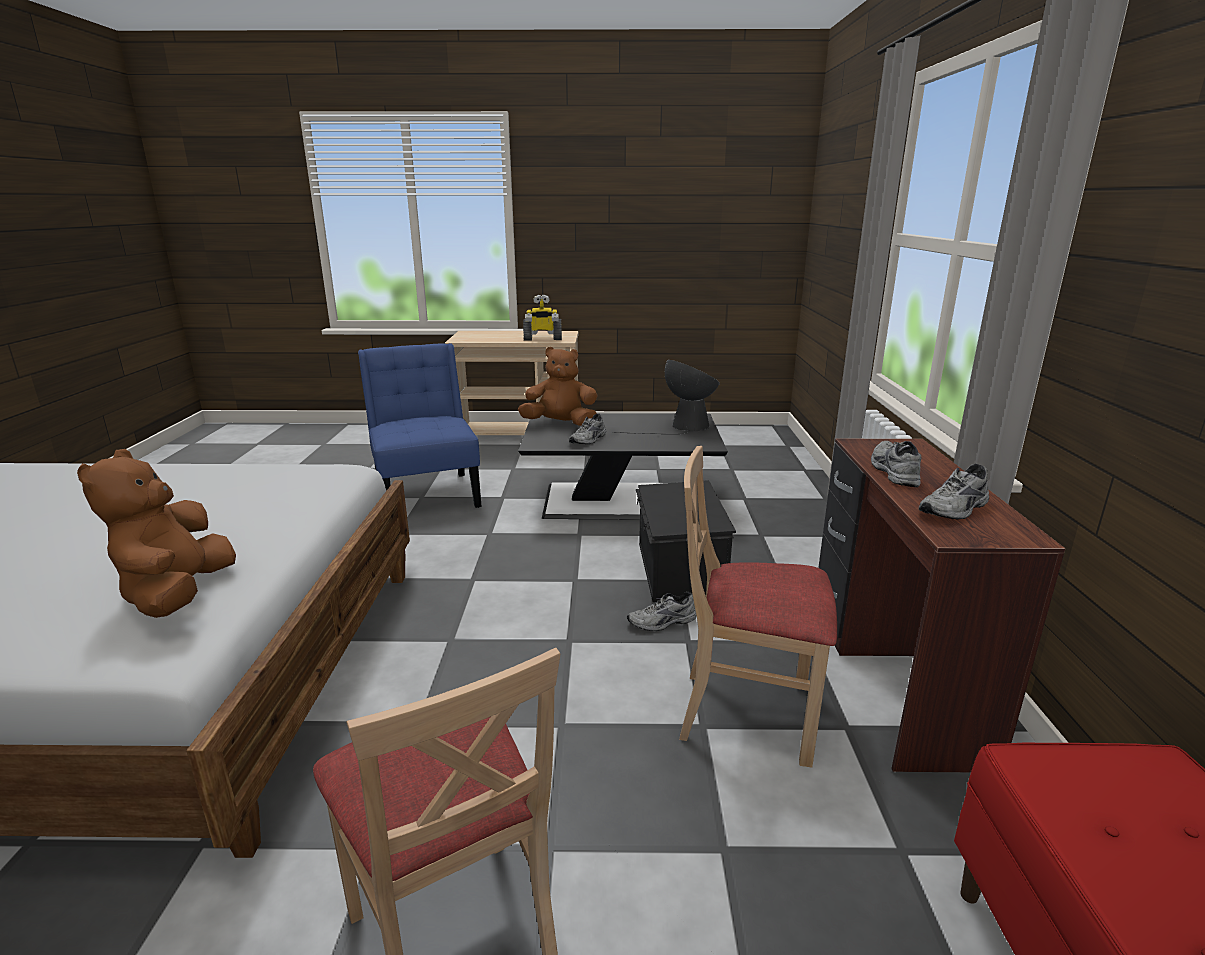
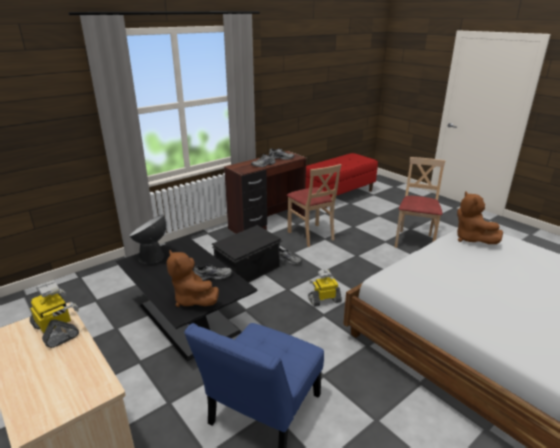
camera: 130 degrees left, 5 degrees up
brown plush toy [77,449,236,618] -> brown plush toy turned 120 degrees clockwise [457,191,503,244]
none -> toy robot [308,269,342,307]

